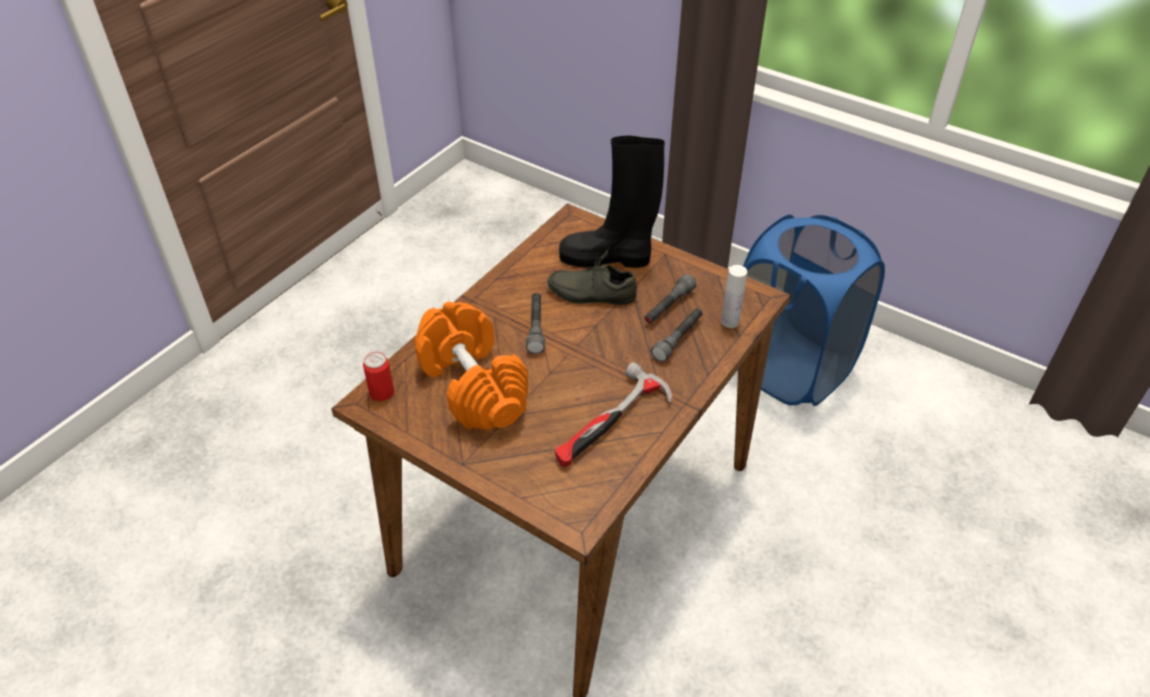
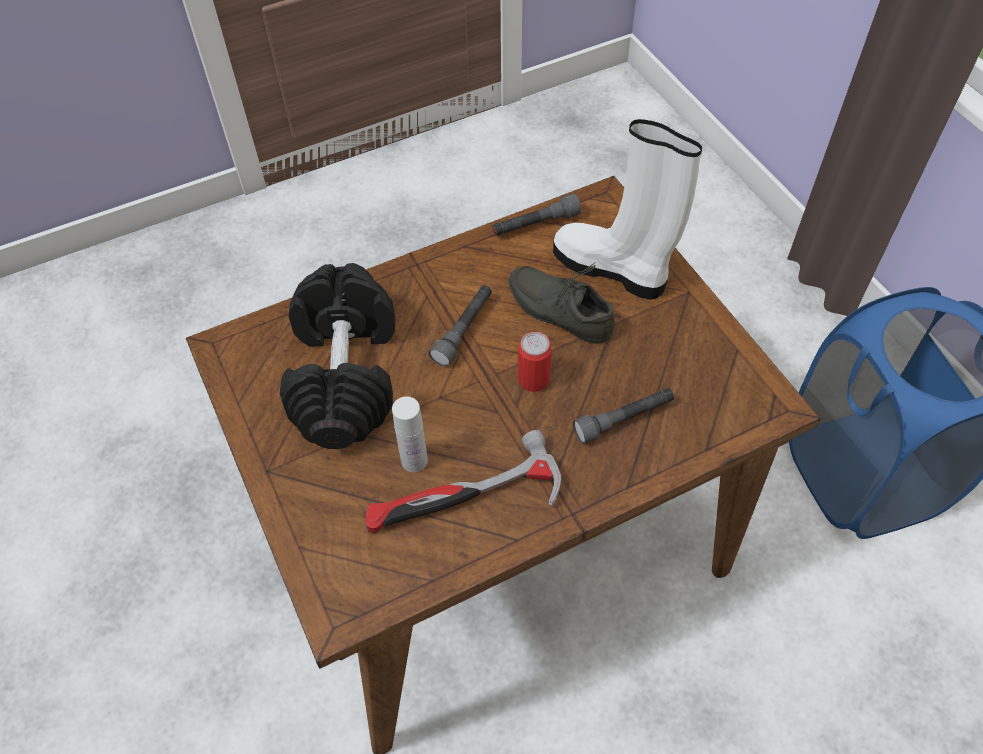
camera: 30 degrees right, 10 degrees up
can [363,351,395,401] -> can moved to [518,332,552,392]
orange dumbbell [414,302,528,430] -> black dumbbell [279,263,395,449]
black boot [559,136,665,268] -> white boot [553,119,702,300]
grey flashlight [644,274,696,324] -> grey flashlight moved to [492,194,581,236]
white bottle [721,265,747,328] -> white bottle moved to [392,397,428,472]

